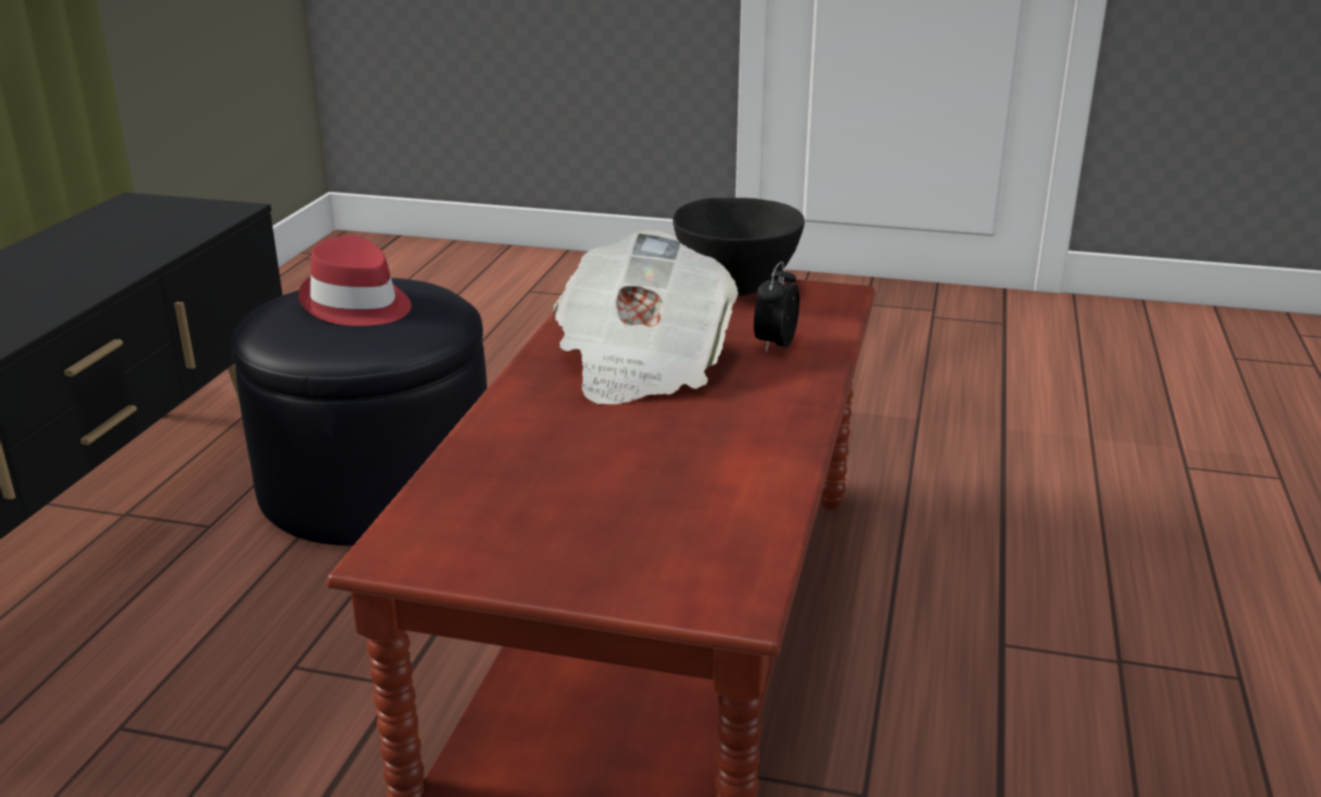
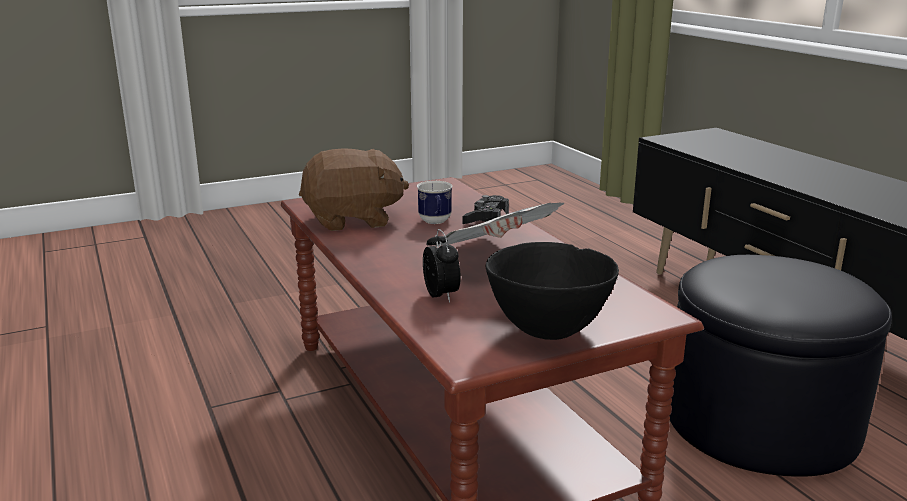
camera: 140 degrees right, 5 degrees down
red hat [298,236,412,326] -> none
none -> brown plush toy [299,148,409,231]
none -> mug [417,181,453,224]
none -> black game controller [463,195,509,224]

